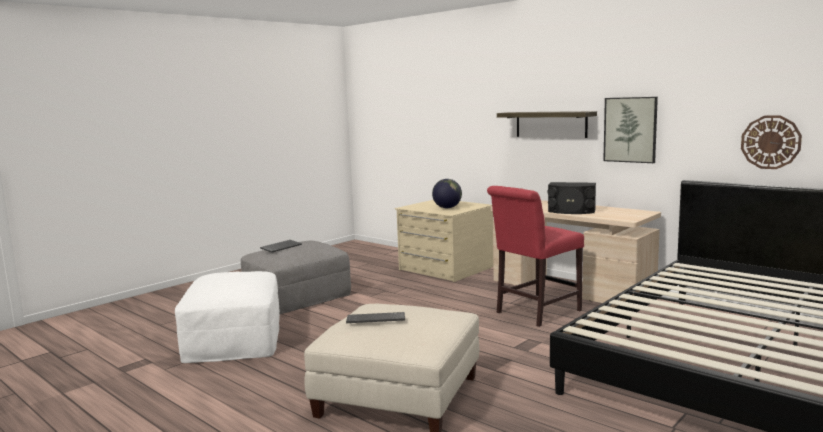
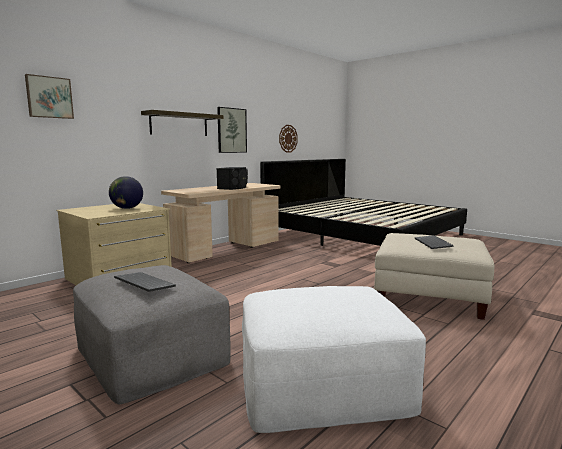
camera: 90 degrees left, 0 degrees up
red chair [487,186,584,327] -> none
none -> picture [25,74,74,119]

